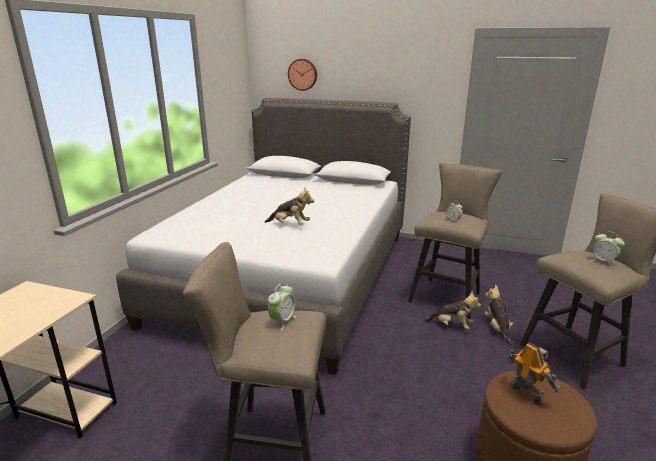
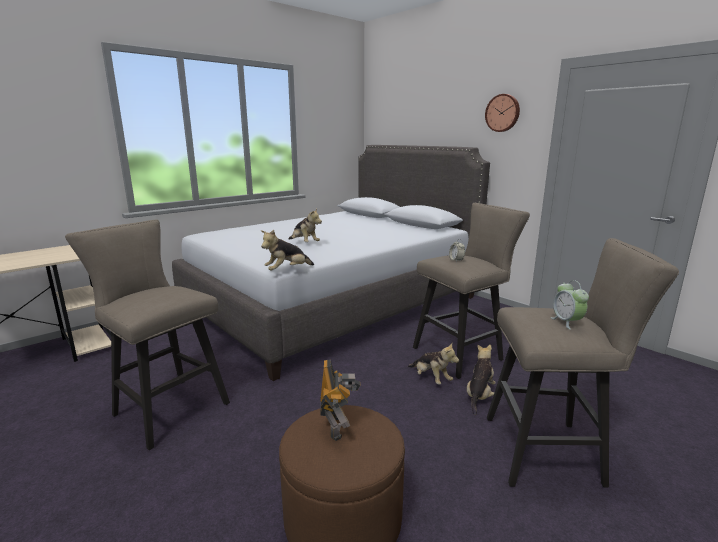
camera: 30 degrees right, 5 degrees down
alarm clock [268,284,296,330] -> none
wall clock [288,59,317,91] -> wall clock moved to [485,94,520,132]
none -> plush toy [261,230,314,270]

